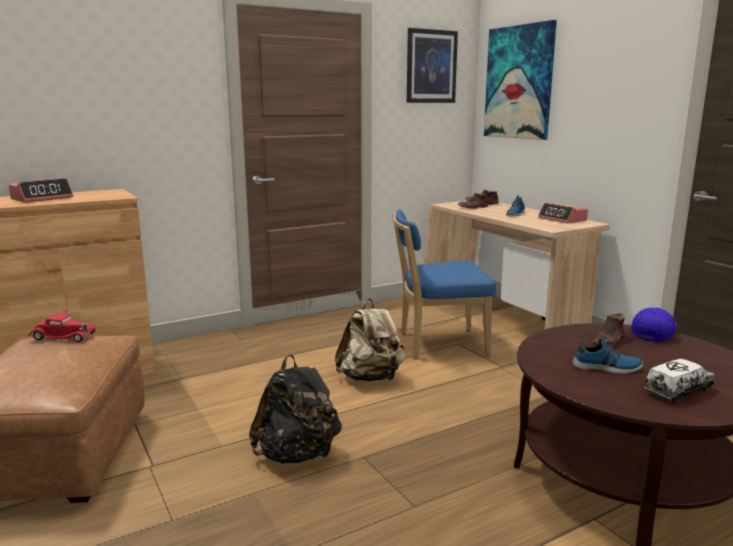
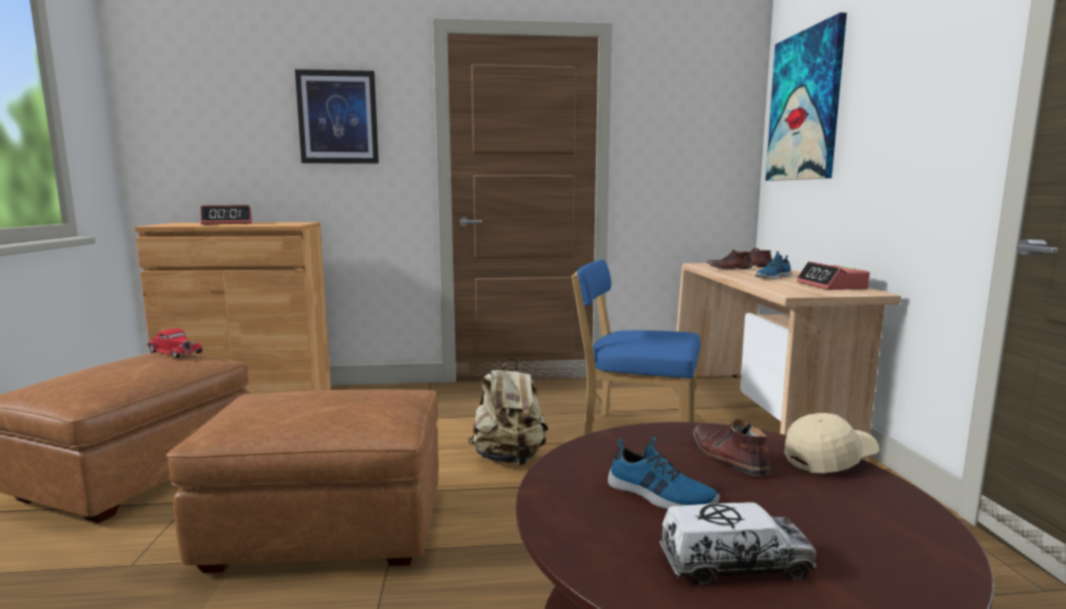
camera: 25 degrees right, 5 degrees down
black backpack [249,355,342,464] -> brown ottoman [166,389,439,573]
picture [407,28,458,103] -> picture moved to [295,69,379,164]
brown shoe [592,314,625,347] -> brown shoe turned 90 degrees clockwise [693,419,770,476]
blue cap [631,308,677,342] -> beige cap [784,413,879,473]

